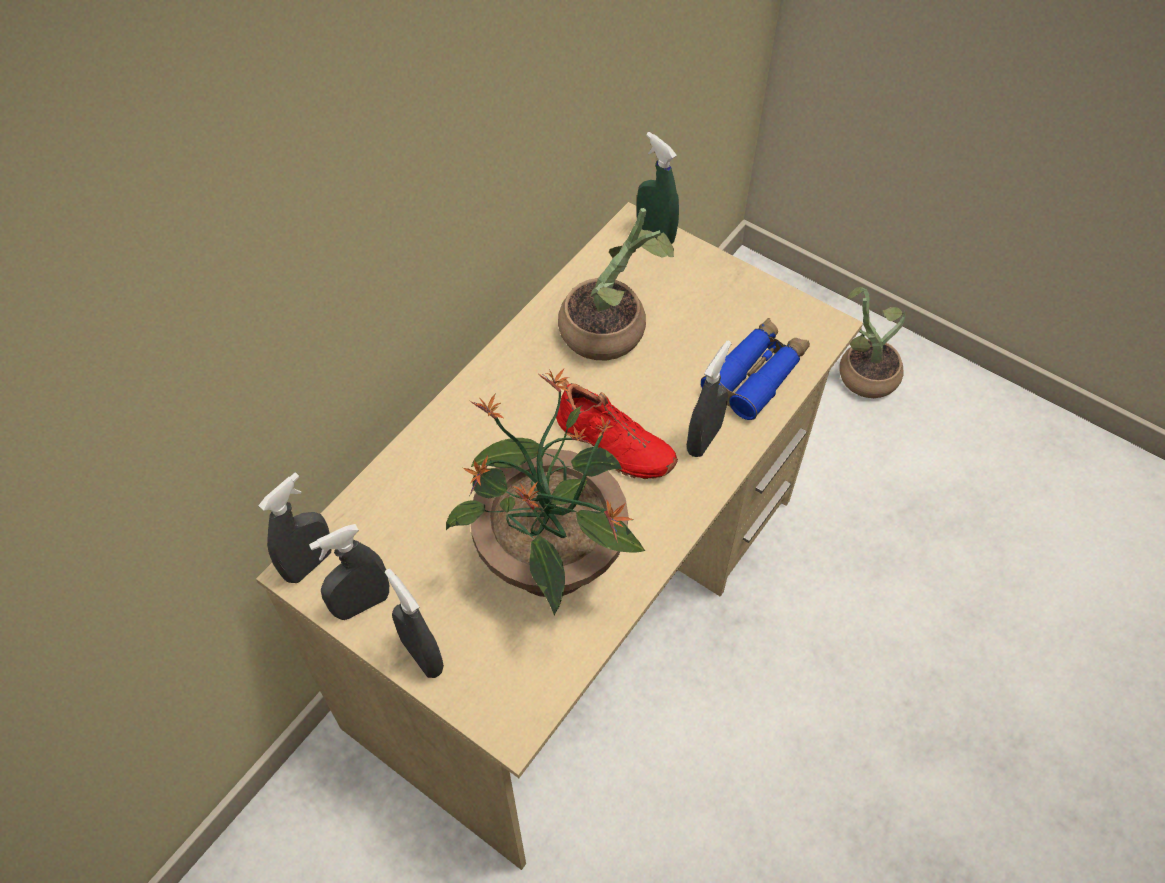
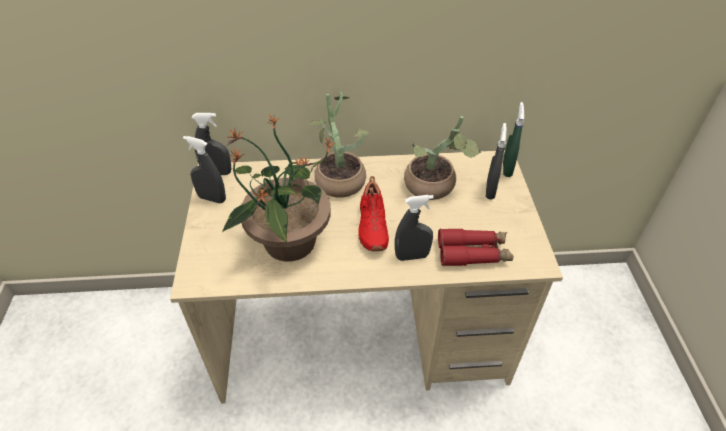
camera: 50 degrees right, 10 degrees down
grey spray bottle [385,569,444,678] -> grey spray bottle moved to [485,123,507,200]
blue binoculars [701,318,810,420] -> red binoculars [438,228,513,267]
potted plant [840,287,906,398] -> potted plant moved to [309,92,369,198]

